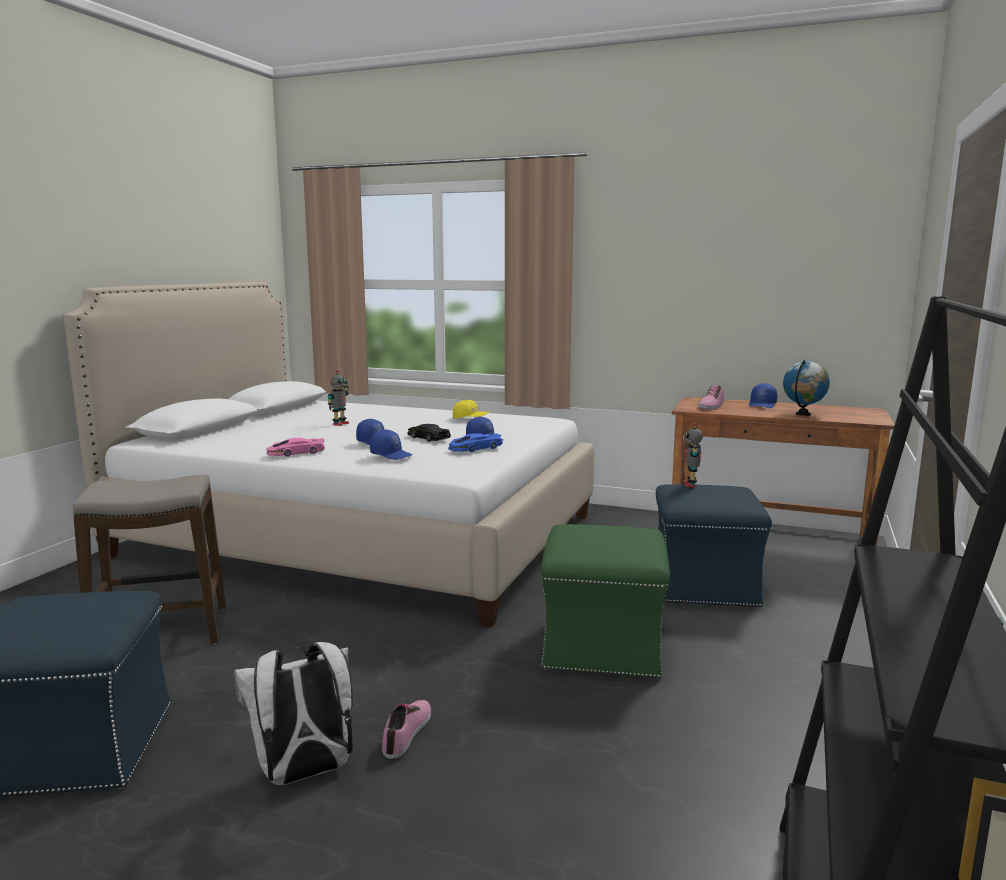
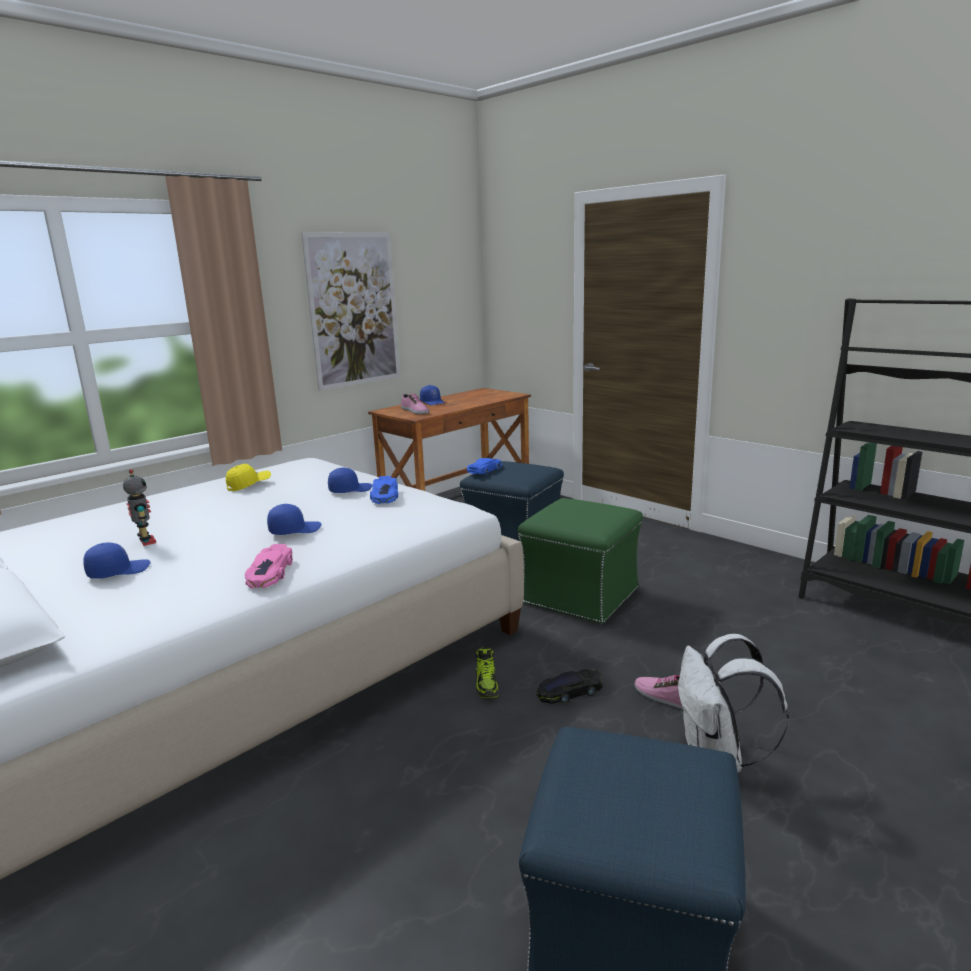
camera: 65 degrees left, 5 degrees up
stool [73,474,226,644] -> none
blue cap [370,429,413,460] -> blue cap moved to [83,543,151,579]
black toy car [407,424,451,442] -> black toy car moved to [536,669,603,704]
toy robot [684,423,703,487] -> blue toy car [467,458,502,475]
globe [783,360,830,416] -> none
none -> picture [301,232,400,391]
none -> shoe [476,647,499,698]

